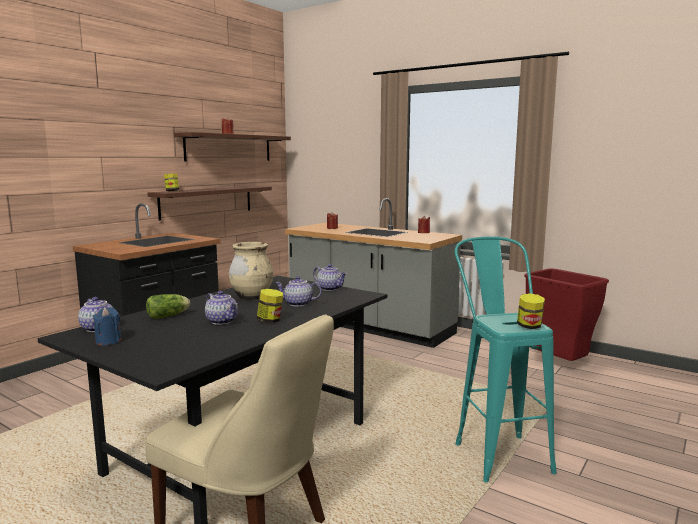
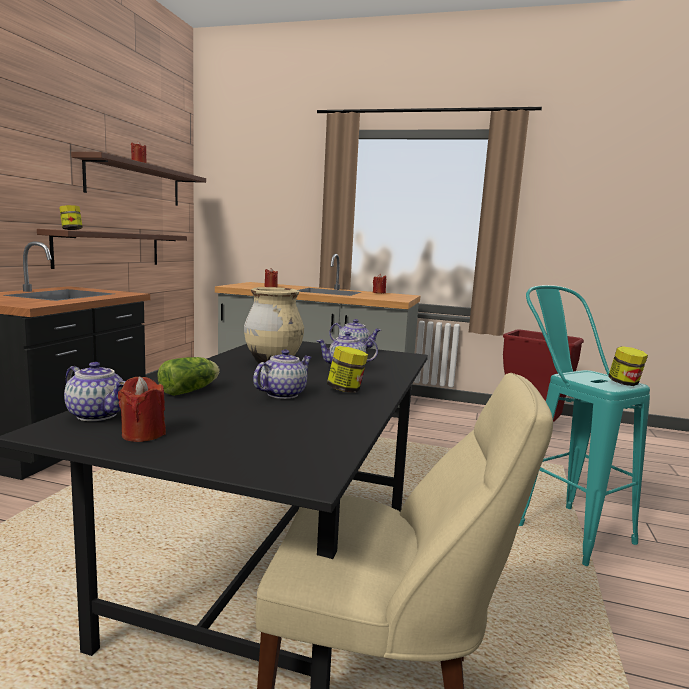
camera: 20 degrees left, 0 degrees up
blue candle [93,307,122,346] -> red candle [118,377,166,442]
teapot [205,291,238,325] -> teapot turned 75 degrees counterclockwise [253,350,312,399]

